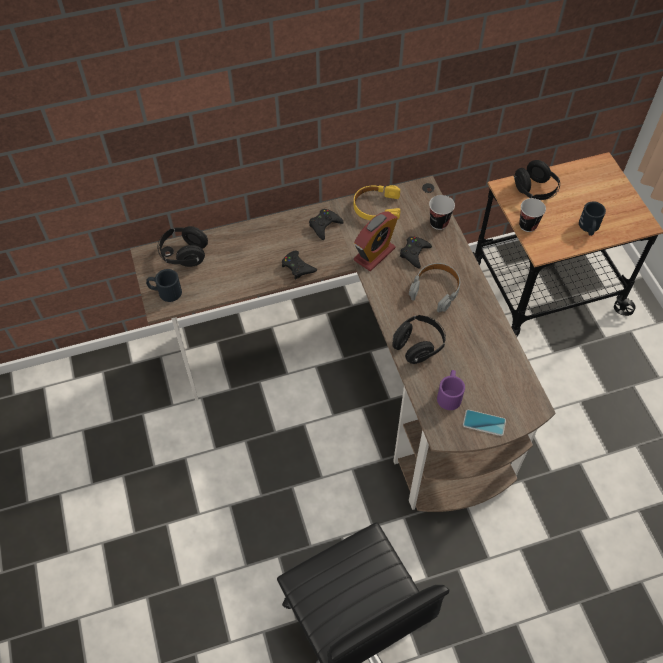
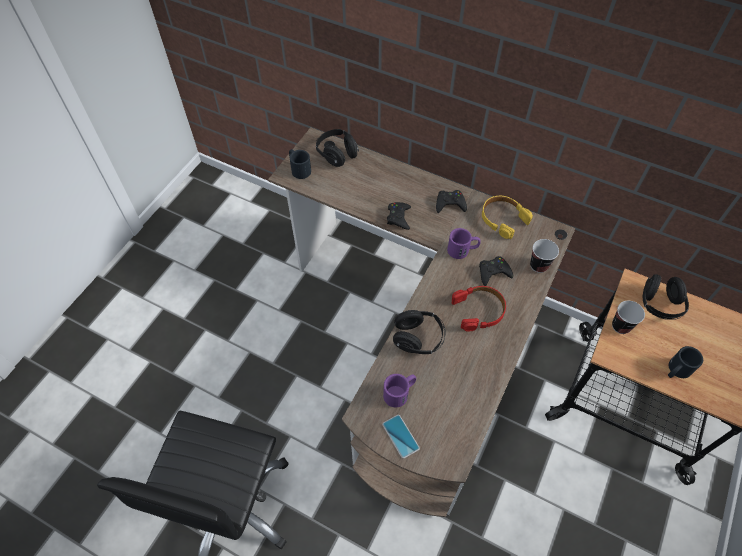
camera: 45 degrees right, 0 degrees up
alarm clock [354,211,398,271] -> purple mug [447,228,481,259]
grey headphones [409,263,460,312] -> red headphones [452,286,506,331]

